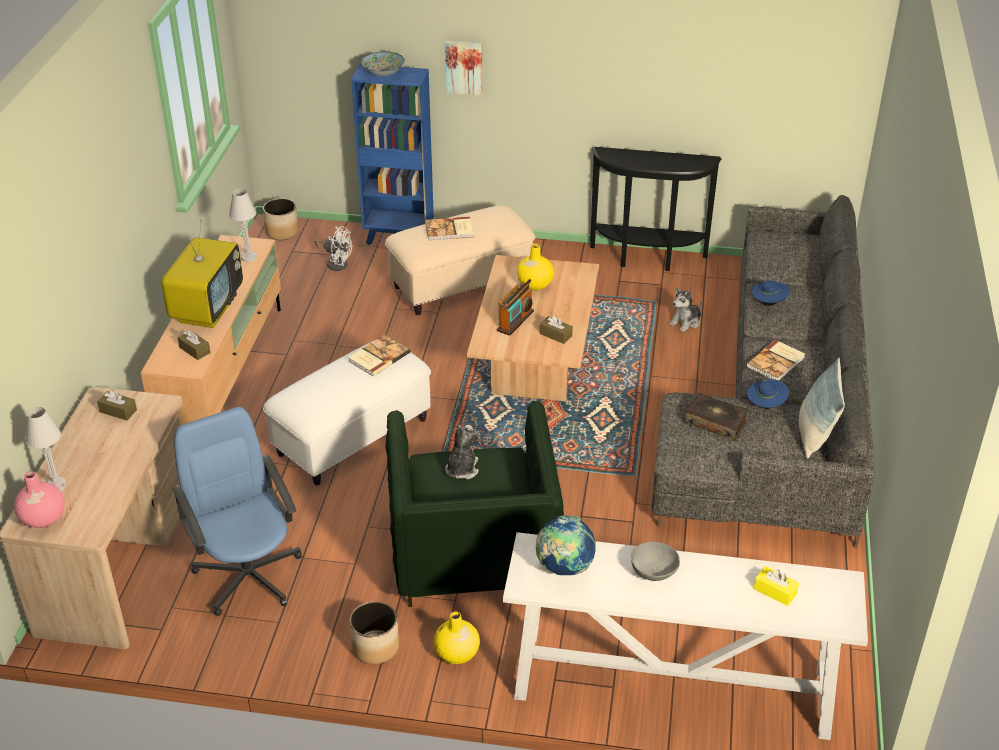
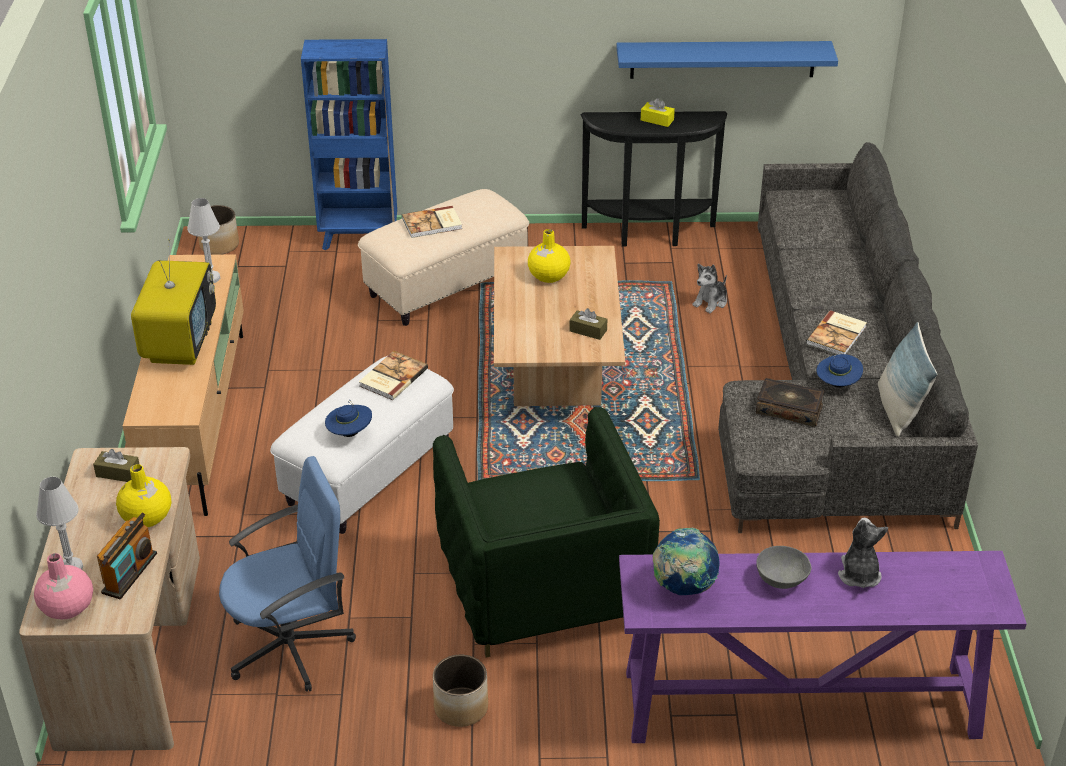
camera: 10 degrees left, 0 degrees up
blue office chair [172,407,302,616] -> blue office chair turned 105 degrees clockwise [219,456,356,692]
brown tissue box [177,330,211,360] -> none
white fan [314,226,352,271] -> none
bowl [361,51,405,76] -> none
yellow vase [433,611,480,664] -> yellow vase moved to [116,464,172,527]
picture [445,41,483,96] -> none
plush toy [445,425,480,479] -> plush toy moved to [838,518,888,588]
radio [497,279,534,336] -> radio moved to [97,512,157,599]
white console table [503,532,868,740] -> purple console table [619,551,1027,743]
blue hat [752,278,790,306] -> blue hat moved to [325,401,372,437]
yellow tissue box [754,566,799,606] -> yellow tissue box moved to [641,98,675,127]
none -> blue shelf [616,41,838,79]

